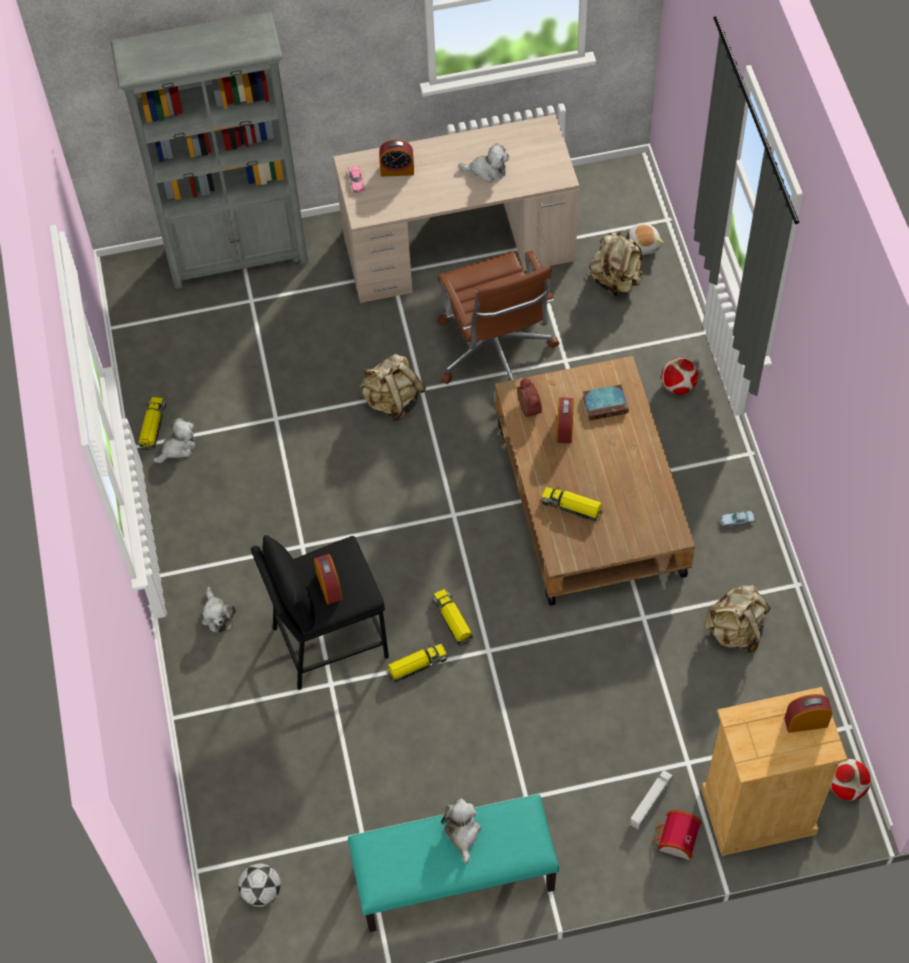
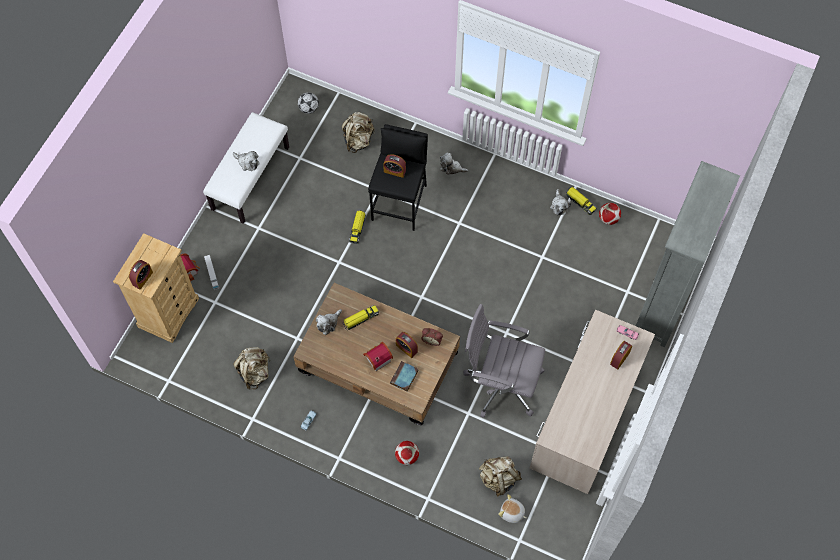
camera: 125 degrees right, 5 degrees up
turquoise bench [348,795,559,932] -> white bench [203,112,289,224]
beige backpack [359,354,426,421] -> beige backpack moved to [342,112,375,153]
toy truck [433,589,473,646] -> none
brown office chair [437,250,559,384] -> grey office chair [463,304,545,418]
plush toy [458,143,509,183] -> plush toy moved to [316,309,342,335]
football [830,759,871,800] -> football moved to [599,203,621,225]
none -> toy house [363,342,393,371]

